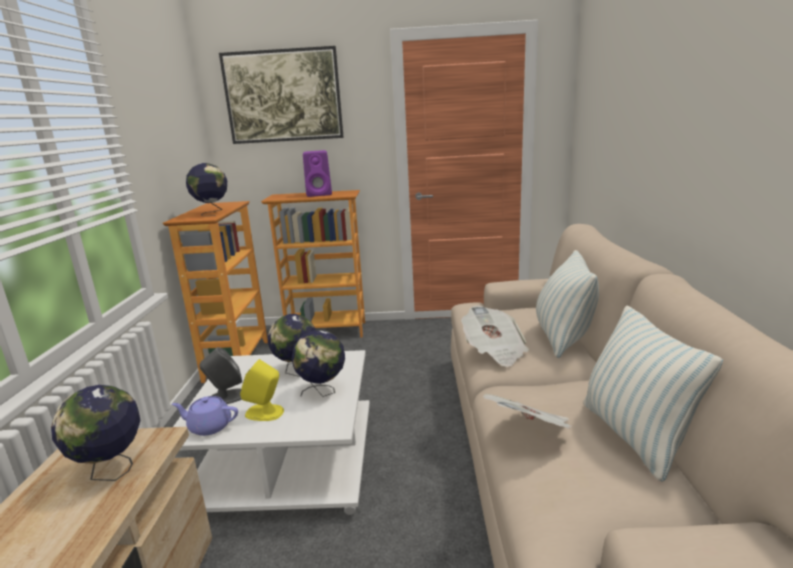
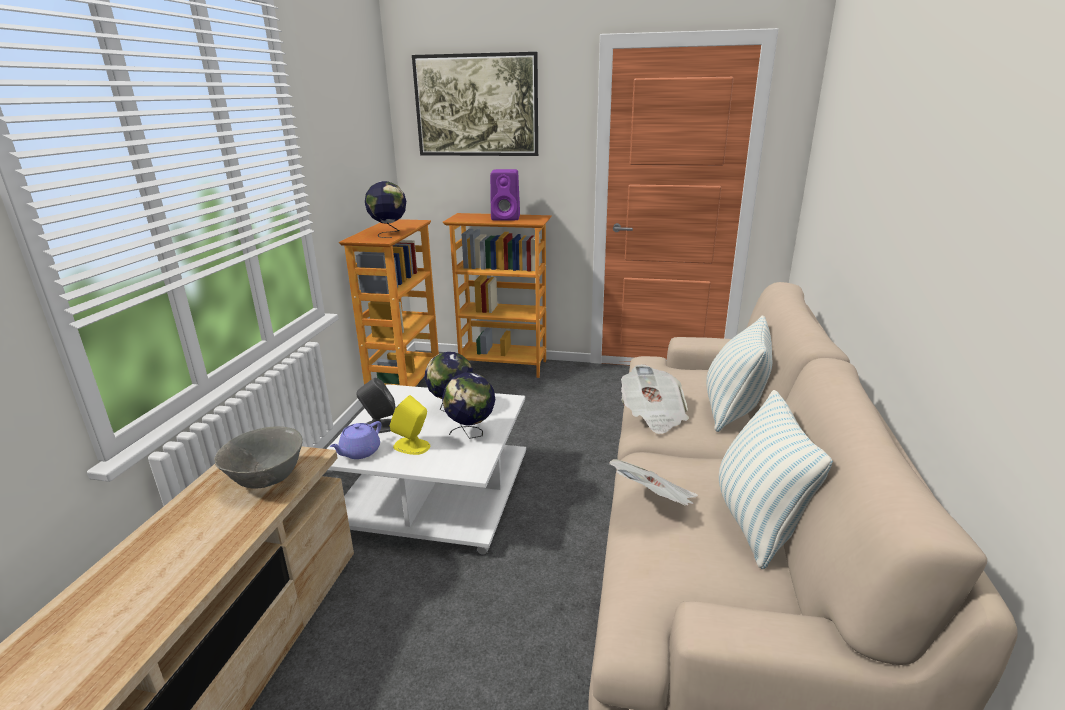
camera: 10 degrees right, 5 degrees up
globe [51,385,140,481] -> grey bowl [214,426,303,489]
purple teapot [172,396,238,436] -> purple teapot turned 75 degrees counterclockwise [329,421,381,459]

